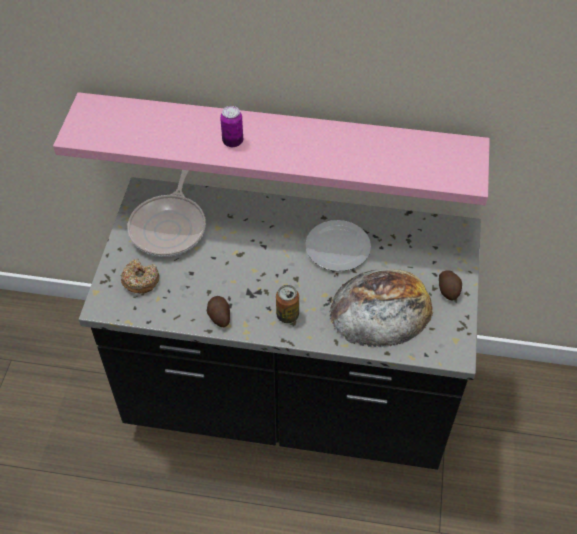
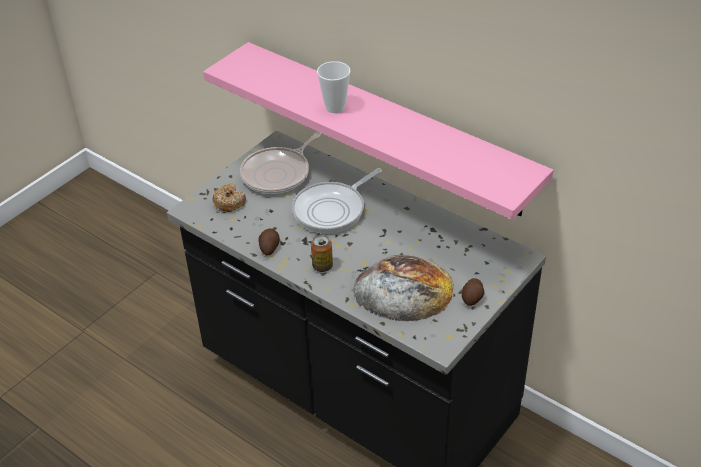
camera: 30 degrees right, 10 degrees down
can [220,106,243,147] -> cup [317,61,351,113]
plate [306,220,371,271] -> none
none -> frying pan [292,168,382,234]

